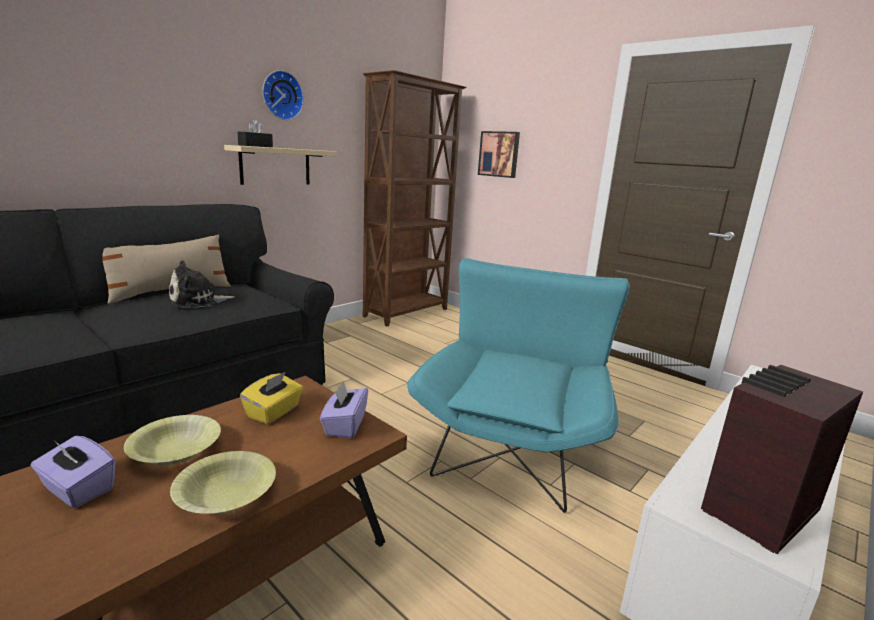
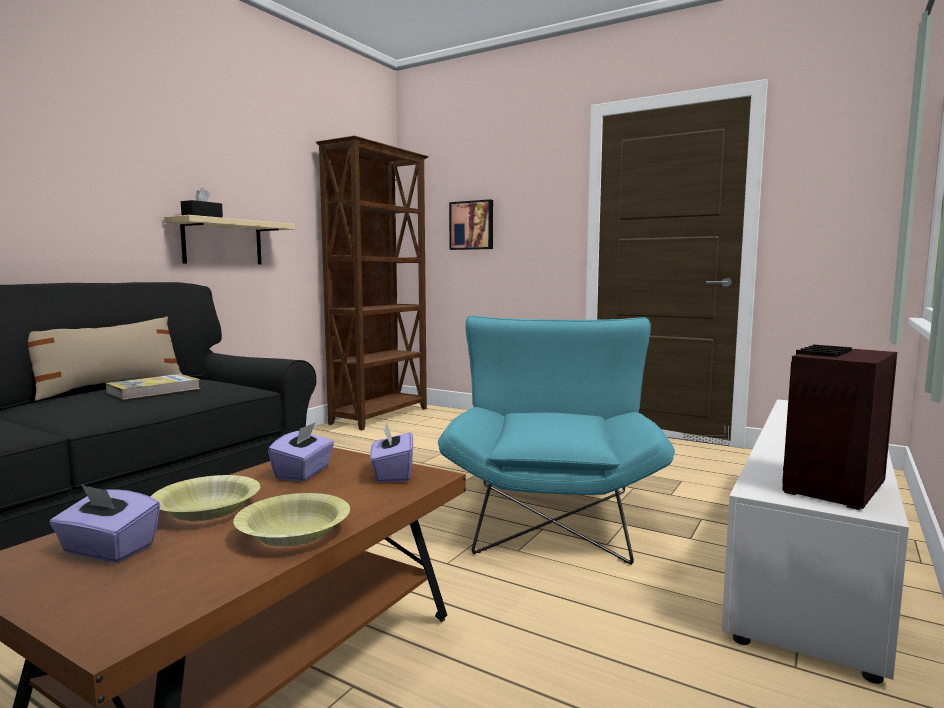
camera: 10 degrees left, 10 degrees down
plush toy [169,260,235,308] -> book [106,374,200,400]
yellow tissue box [240,372,303,424] -> purple tissue box [268,423,334,481]
wall clock [263,70,304,120] -> none

